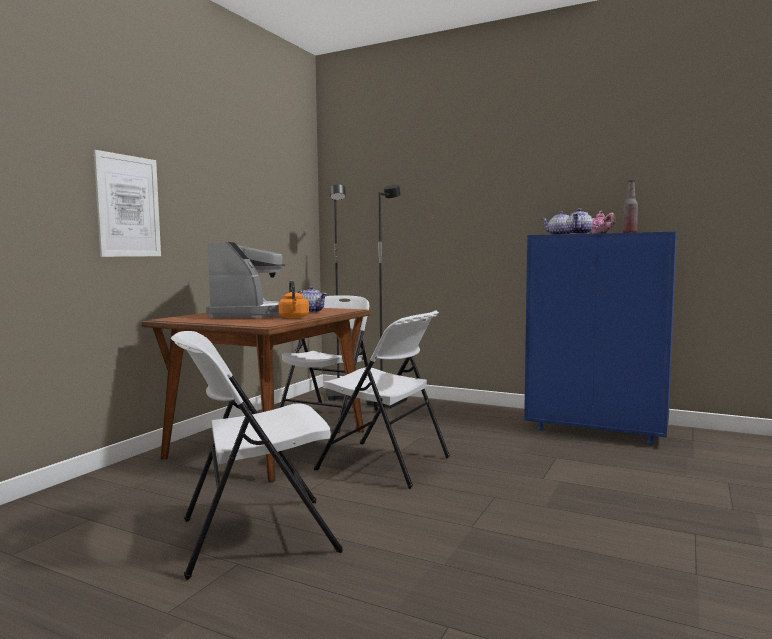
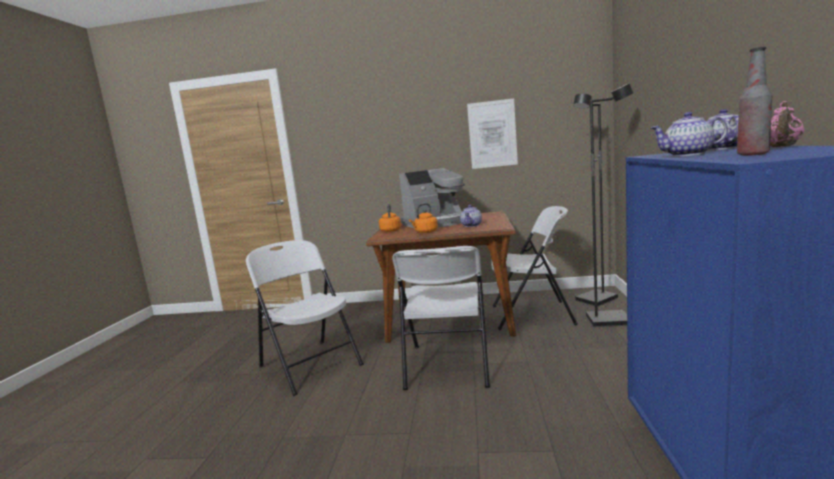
camera: 70 degrees right, 5 degrees up
picture [94,150,161,257] -> picture moved to [467,98,518,169]
none -> orange kettle [379,204,401,232]

